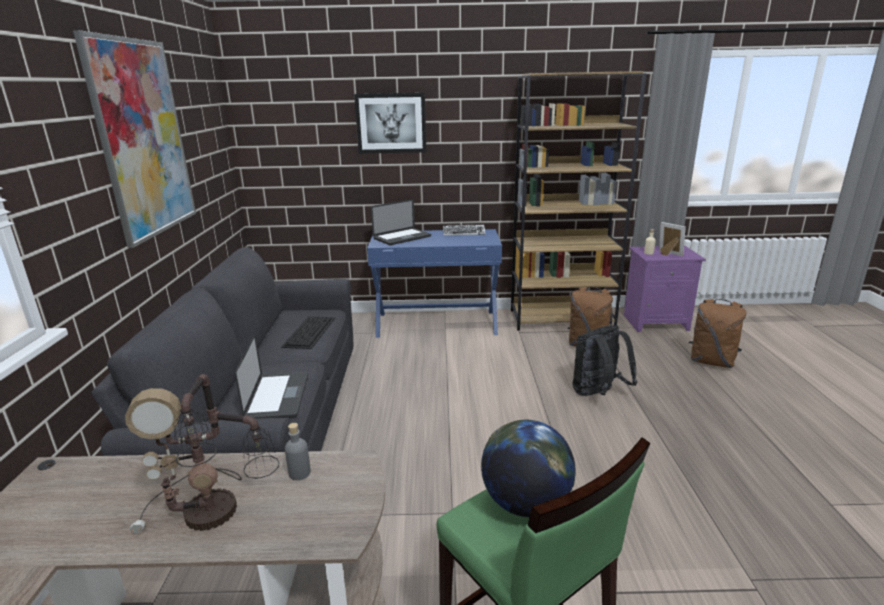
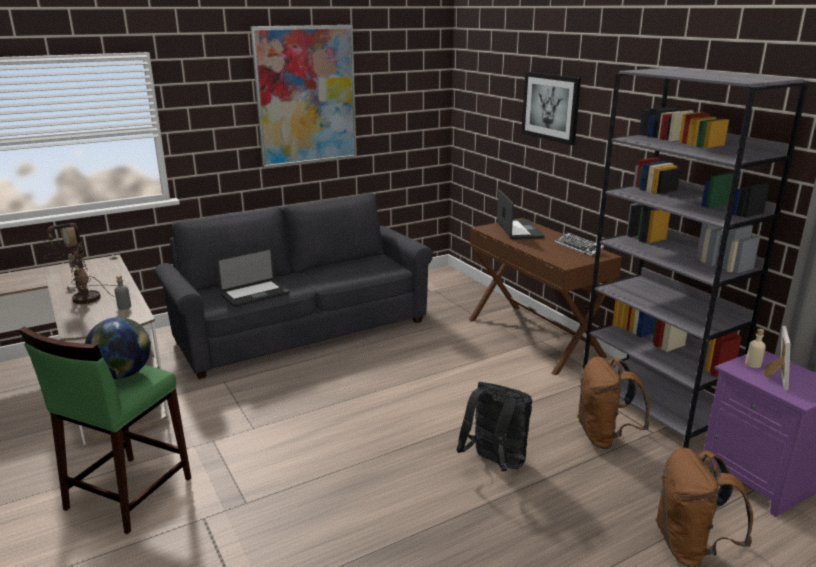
camera: 60 degrees right, 0 degrees up
keyboard [281,316,335,349] -> none
blue desk [367,229,502,338] -> brown desk [469,218,622,375]
laptop [371,199,431,245] -> laptop turned 120 degrees counterclockwise [497,189,545,240]
brown bookcase [511,71,646,331] -> grey bookcase [583,68,808,448]

